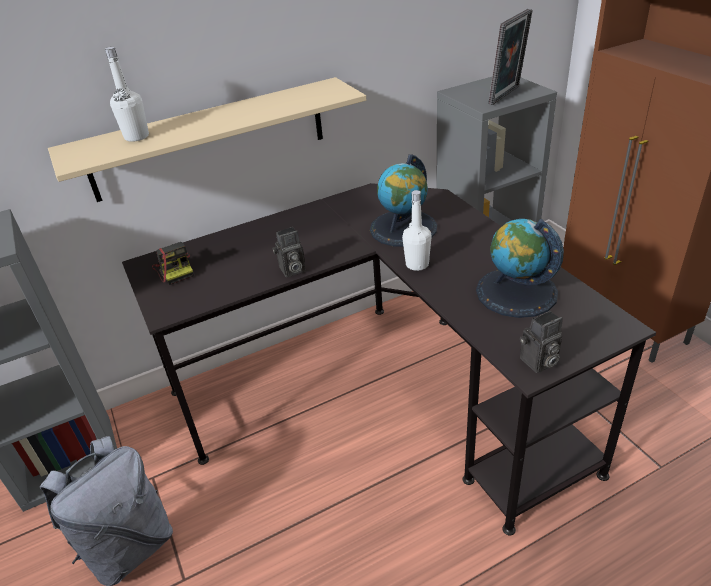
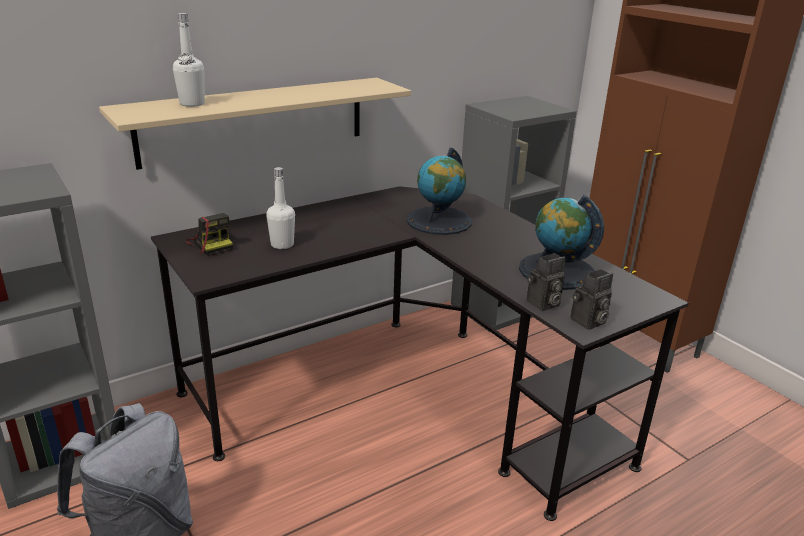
camera: 10 degrees left, 10 degrees down
camera [272,227,306,277] -> camera moved to [527,253,565,311]
white bottle [402,190,432,271] -> white bottle moved to [266,167,295,249]
picture frame [488,9,533,105] -> none

